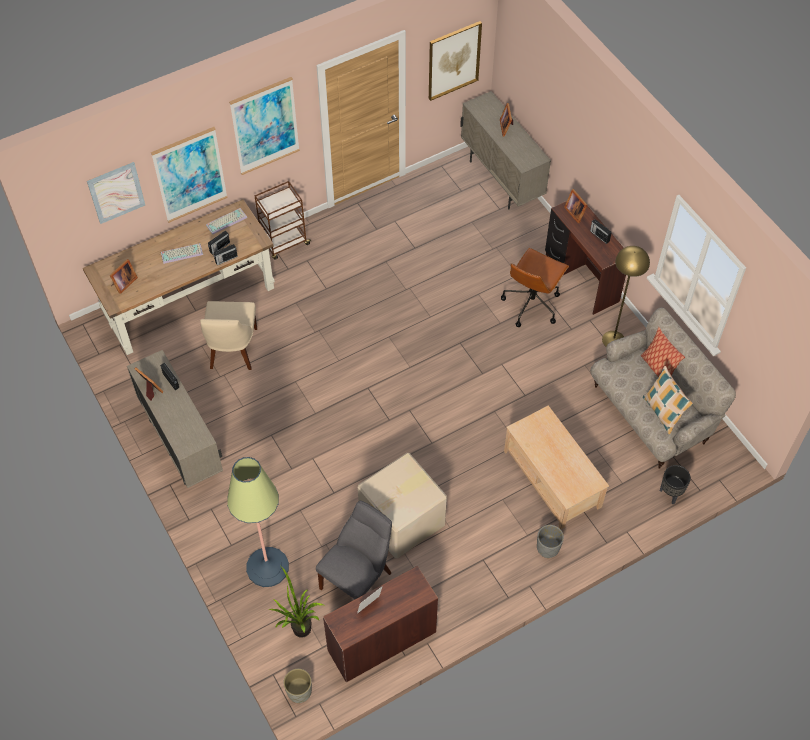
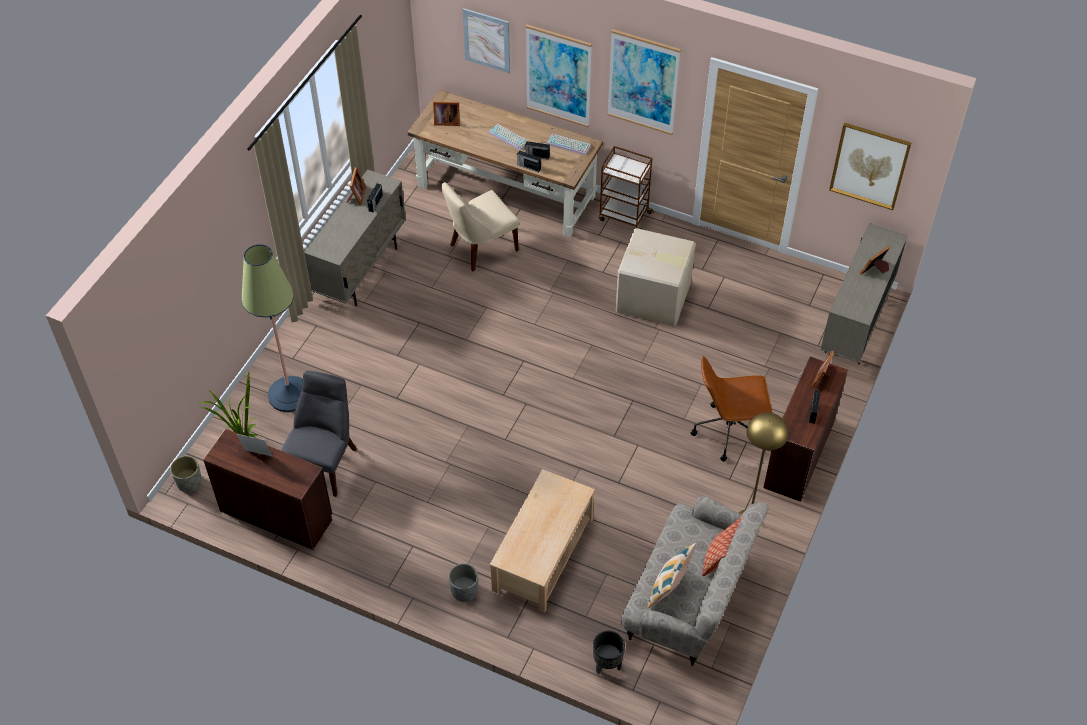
camera: 55 degrees right, 5 degrees down
grey chair [316,501,392,599] -> grey chair turned 75 degrees counterclockwise [281,371,357,497]
cardboard box [358,453,447,559] -> cardboard box moved to [616,228,696,326]

